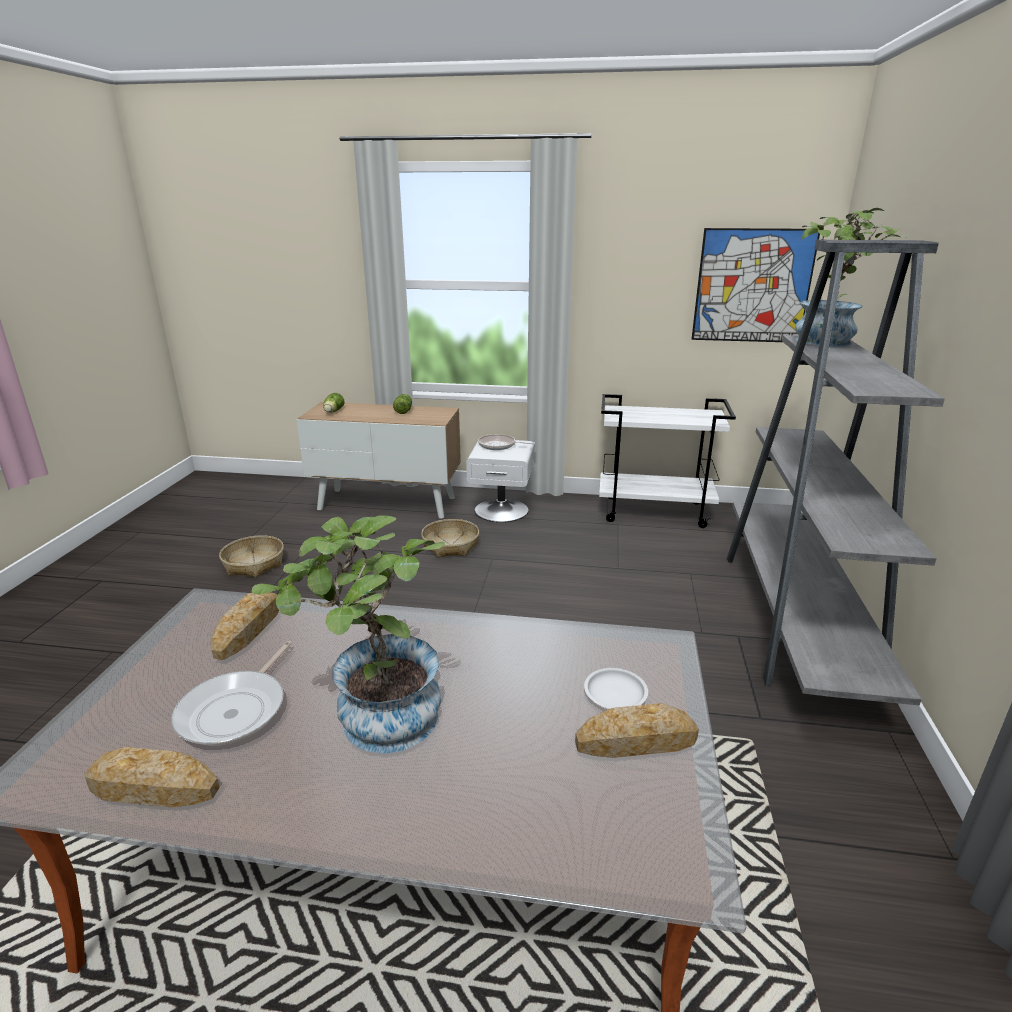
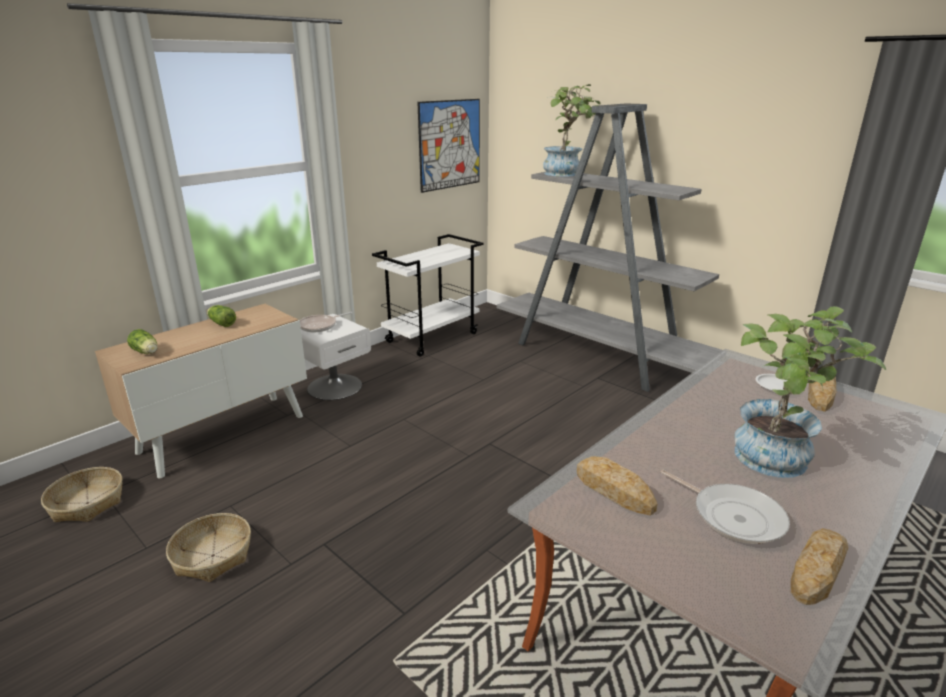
camera: 55 degrees left, 0 degrees up
basket [421,519,479,557] -> basket moved to [41,467,122,522]

